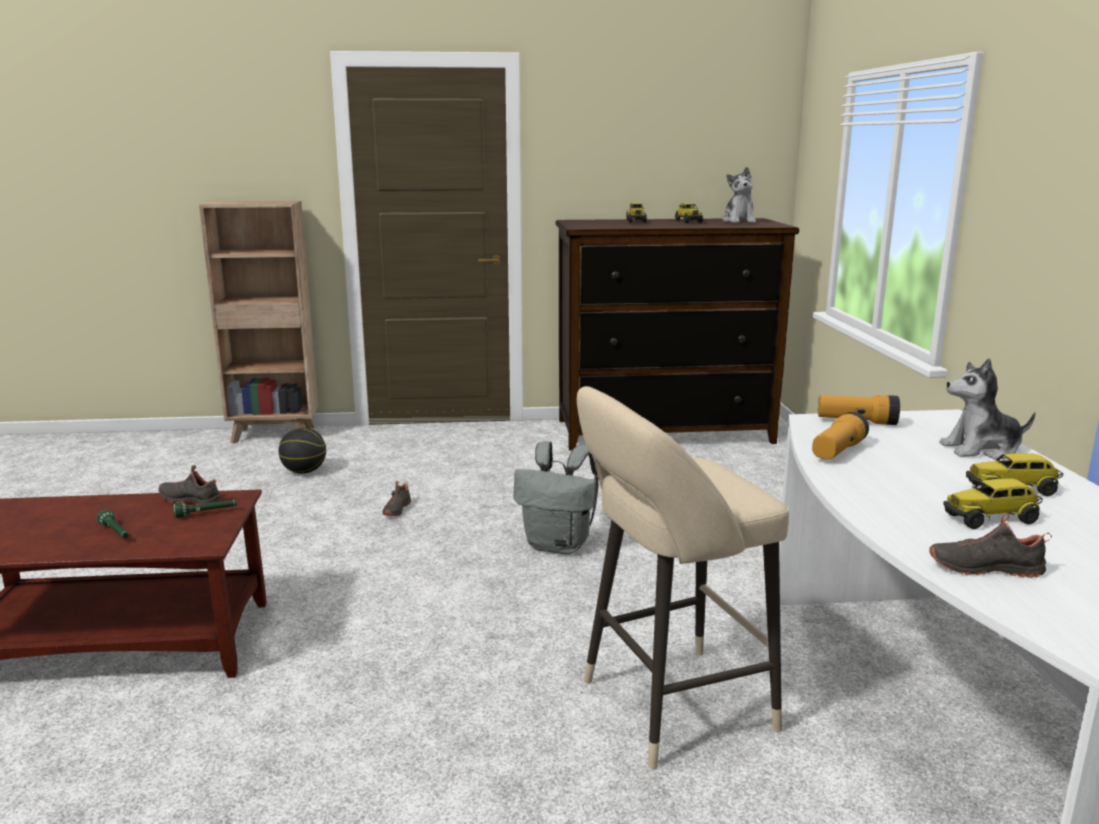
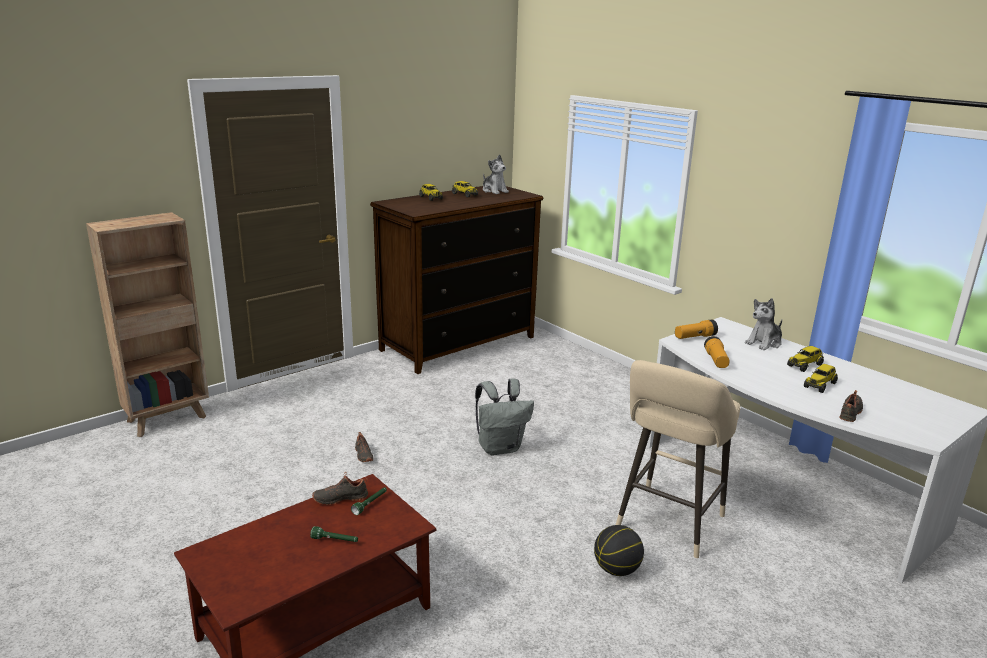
camera: 35 degrees left, 5 degrees up
basketball [278,428,326,474] -> basketball moved to [594,525,644,576]
black shoe [929,513,1052,578] -> black shoe turned 150 degrees clockwise [839,390,863,422]

